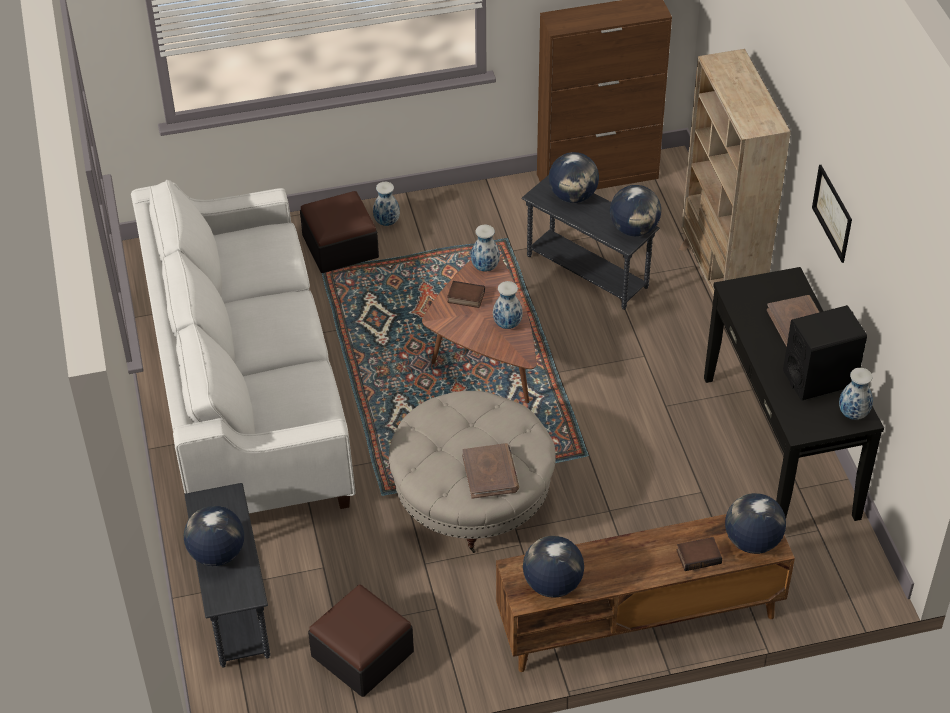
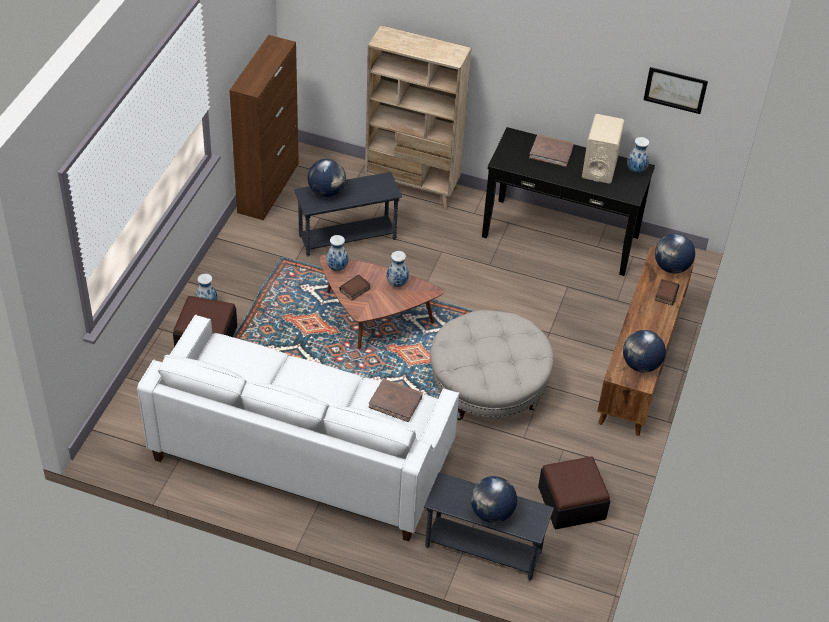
camera: 60 degrees left, 0 degrees up
brown book [462,443,519,499] -> brown book moved to [369,379,423,422]
globe [610,185,661,236] -> none
black speaker [783,305,867,401] -> beige speaker [582,114,625,184]
picture [812,165,852,263] -> picture moved to [644,67,708,114]

